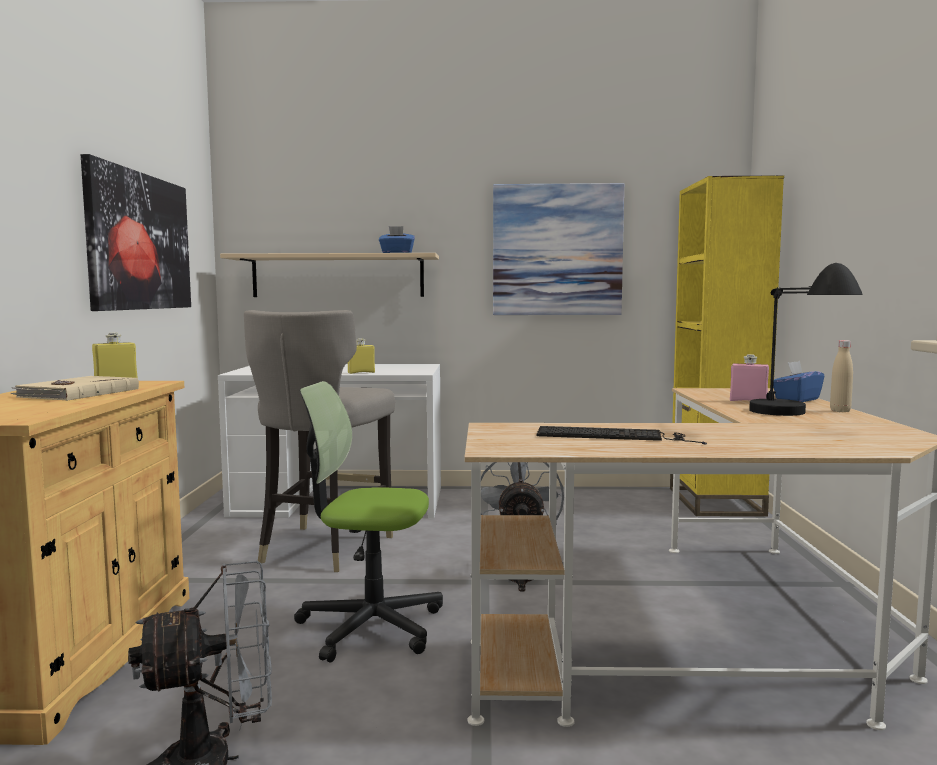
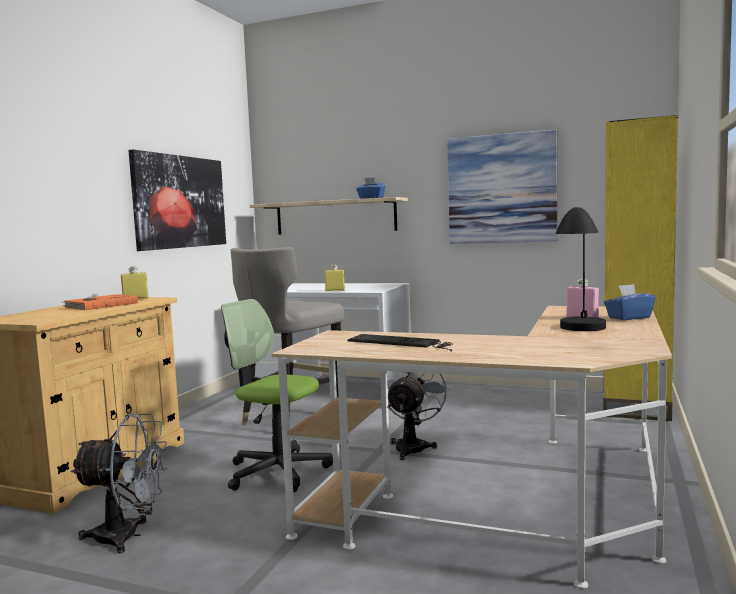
camera: 20 degrees right, 0 degrees up
beige book [11,376,139,401] -> orange book [62,294,138,310]
beige bottle [830,340,853,412] -> none

